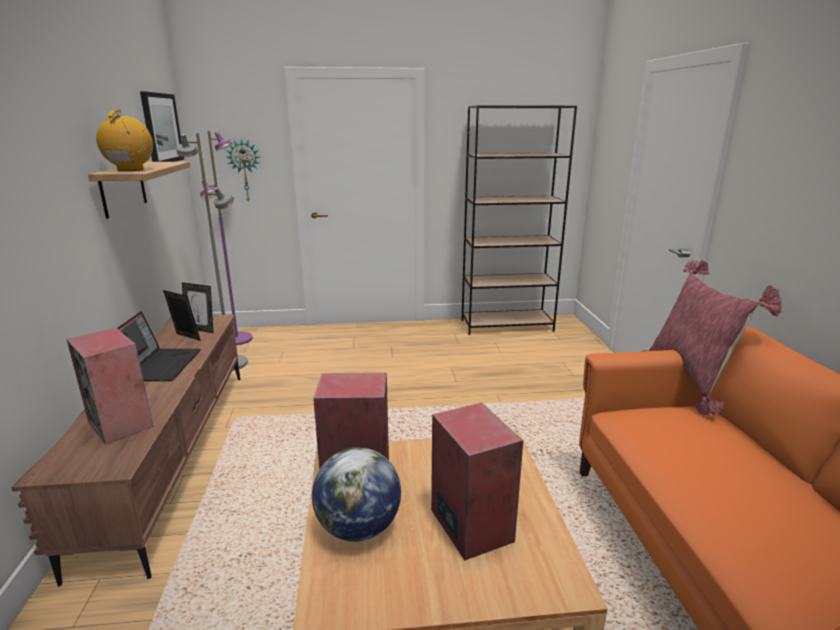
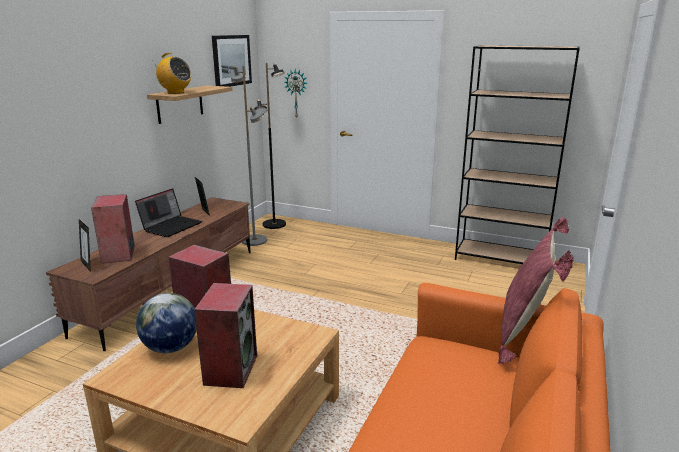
camera: 30 degrees right, 0 degrees up
radio [96,110,153,171] -> radio turned 90 degrees clockwise [154,53,191,94]
picture frame [182,282,213,333] -> picture frame moved to [79,219,91,272]
purple floor lamp [200,131,253,345] -> black floor lamp [254,63,286,229]

